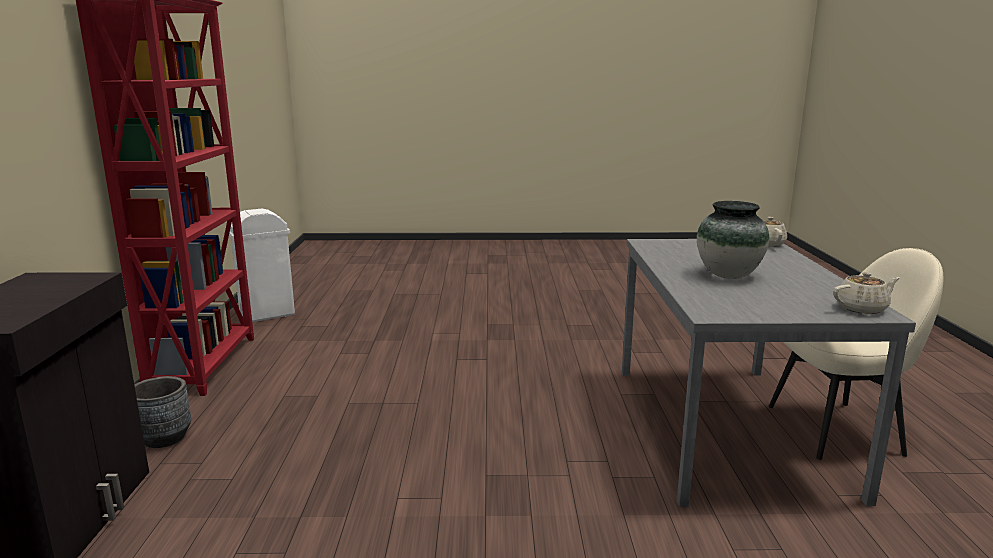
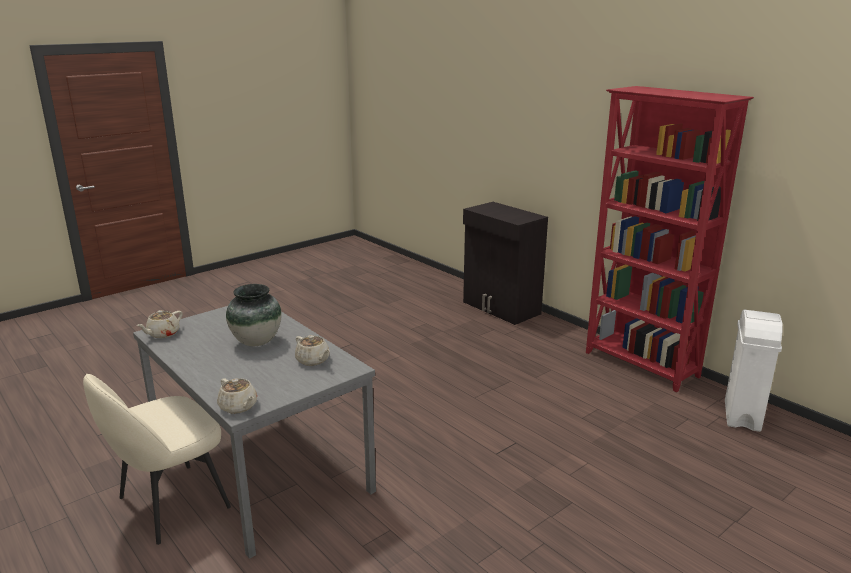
camera: 140 degrees right, 5 degrees up
grey planter [134,376,191,448] -> none
none -> beige teapot [295,335,330,366]

